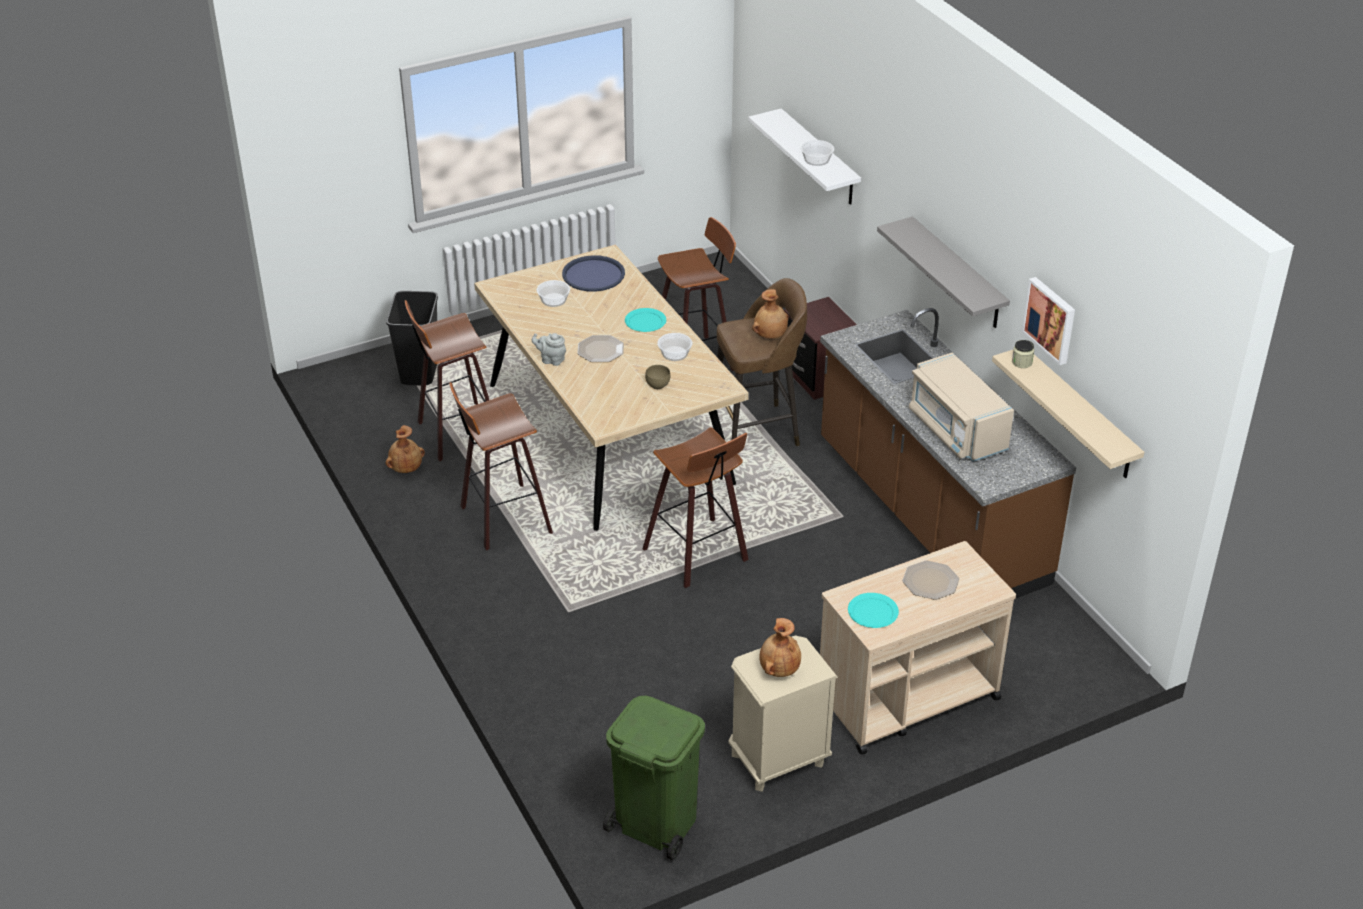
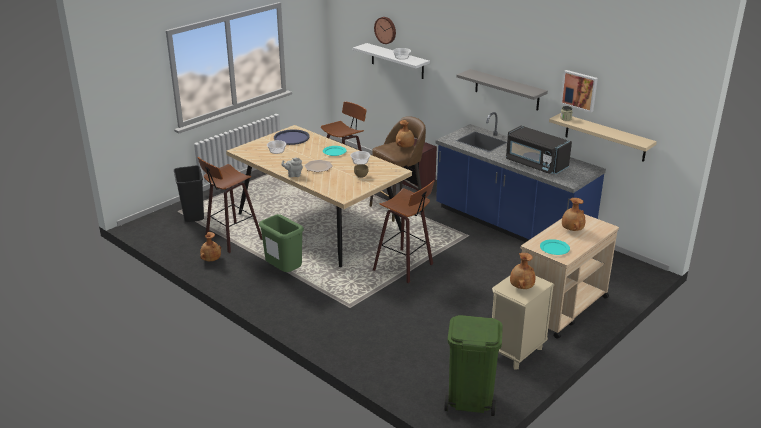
camera: 20 degrees left, 10 degrees down
stool [449,382,553,550] -> green trash can [259,214,304,272]
brown counter [820,308,1076,599] -> blue counter [436,112,606,242]
plate [903,561,959,600] -> brown vase [562,198,585,231]
beige microwave [909,353,1014,462] -> black microwave [506,126,572,174]
none -> wall clock [374,17,396,44]

